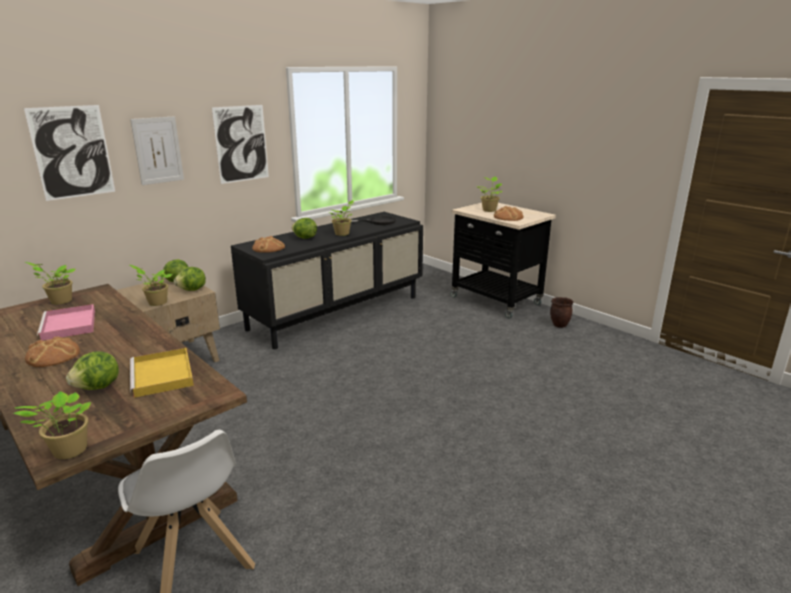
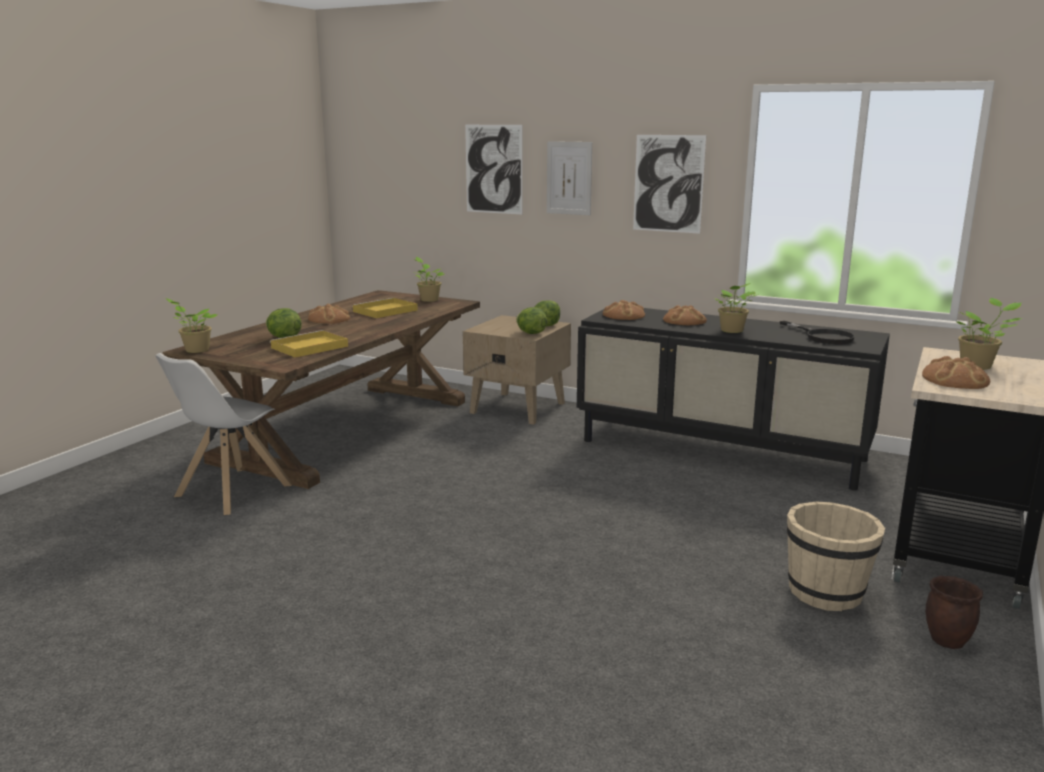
camera: 70 degrees right, 5 degrees down
pink tray [37,304,95,340] -> yellow tray [352,298,418,318]
potted plant [130,265,172,306] -> none
lettuce [291,218,317,239] -> bread [663,305,707,325]
none -> beige bucket [787,501,885,611]

